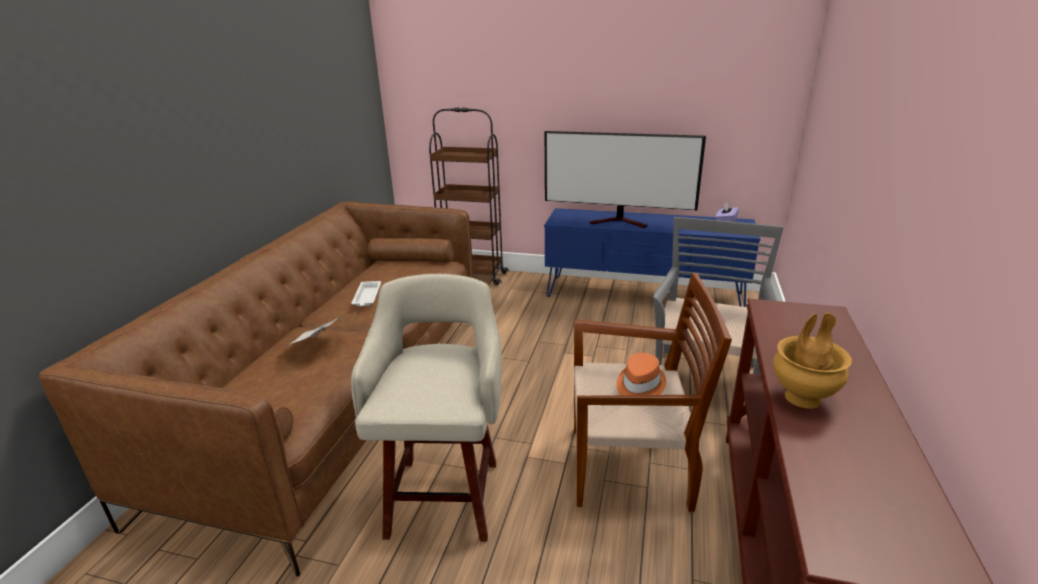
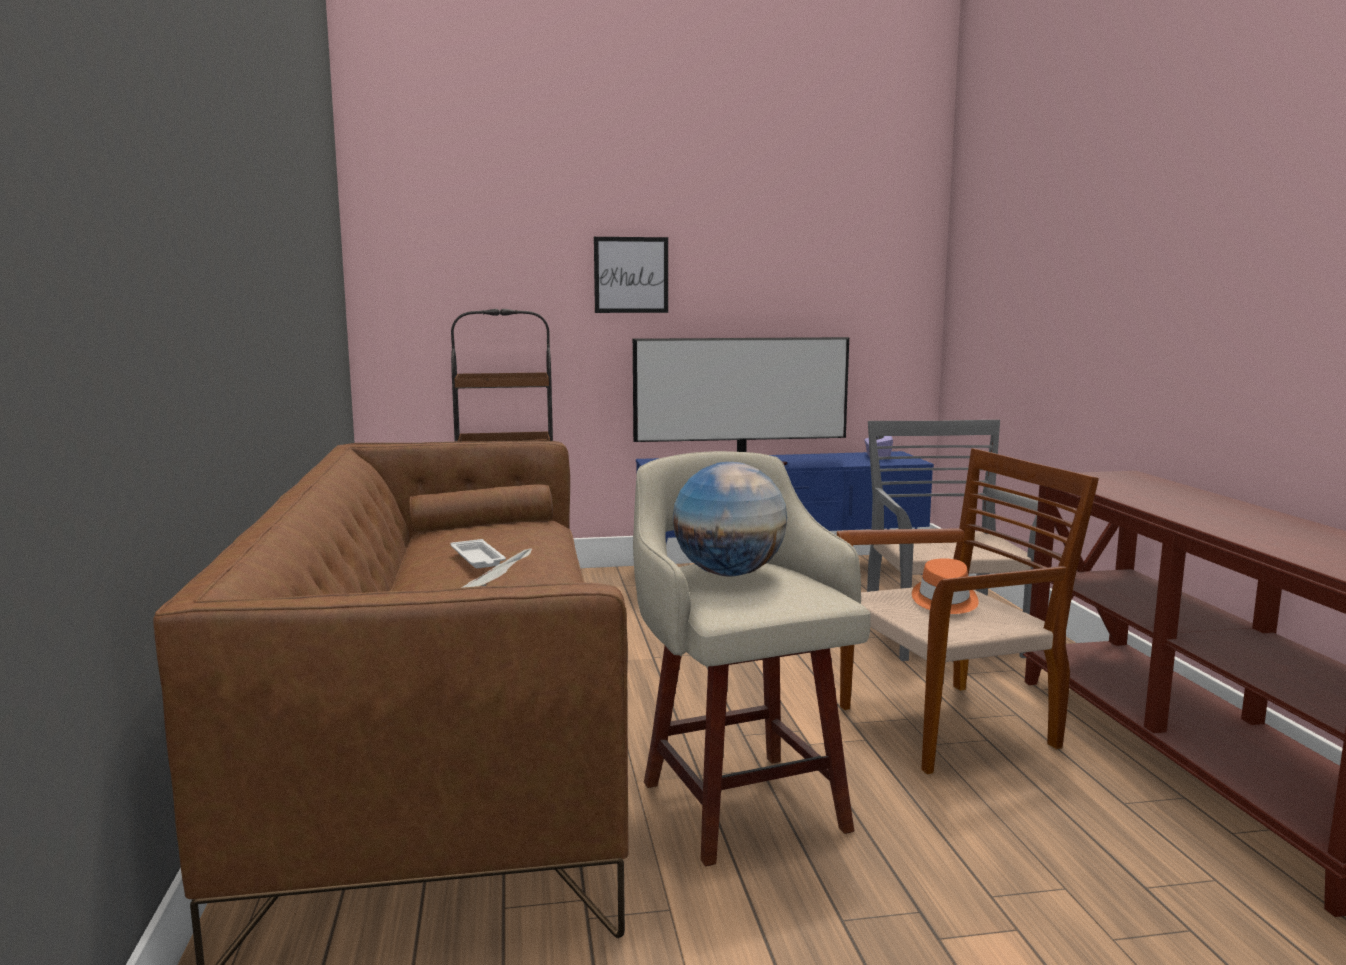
camera: 25 degrees left, 15 degrees down
brown vase [773,313,852,409] -> none
none -> picture [594,237,668,313]
none -> globe [672,462,787,577]

